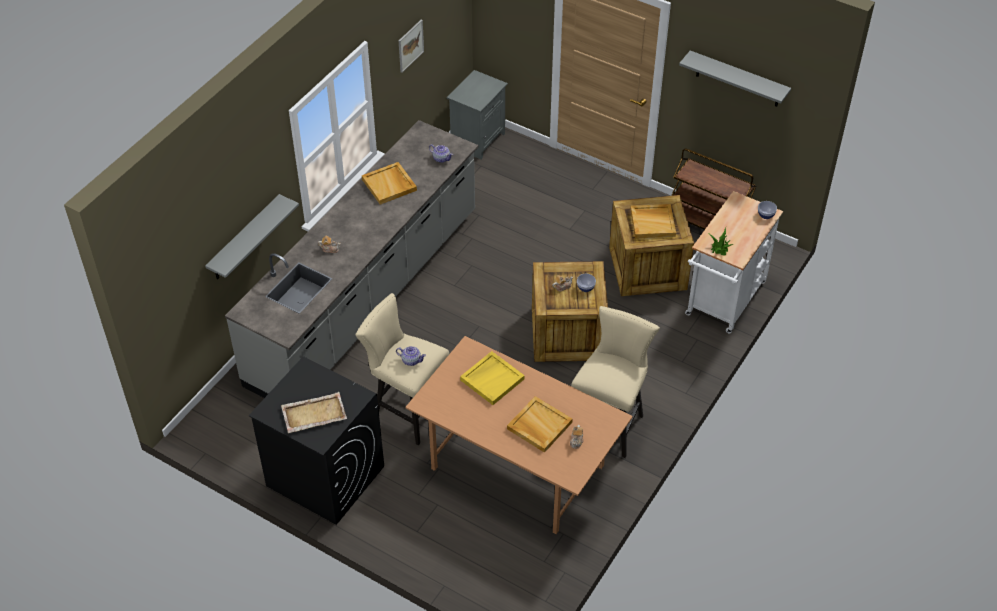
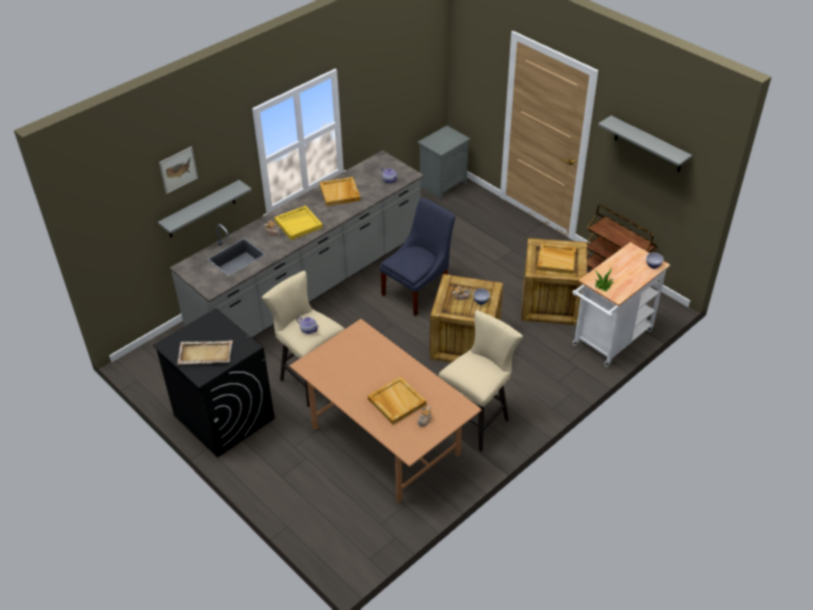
camera: 15 degrees right, 5 degrees down
picture [399,20,424,73] -> picture moved to [159,147,198,194]
yellow tray [460,351,525,405] -> yellow tray moved to [274,205,323,240]
none -> blue chair [380,198,455,316]

